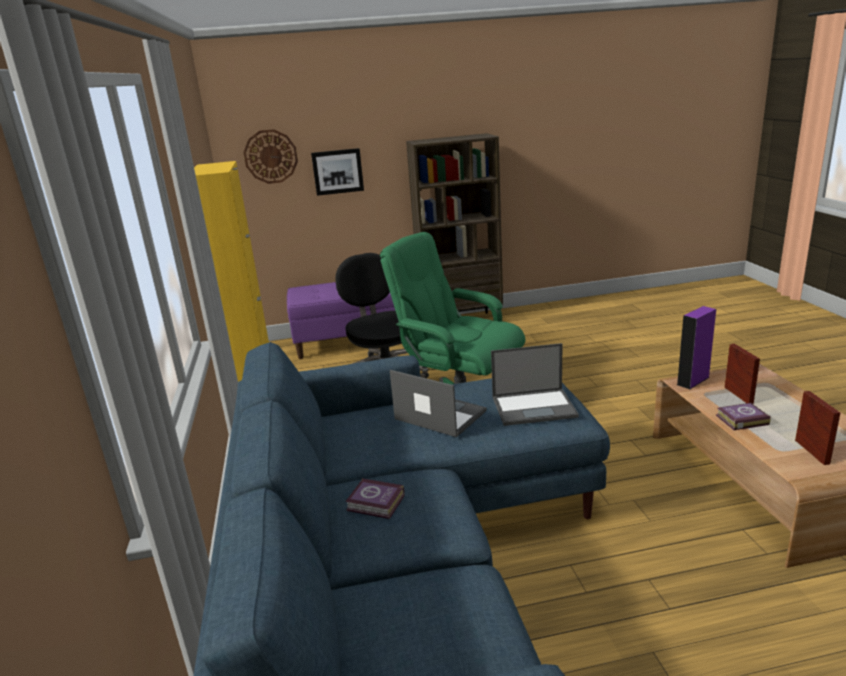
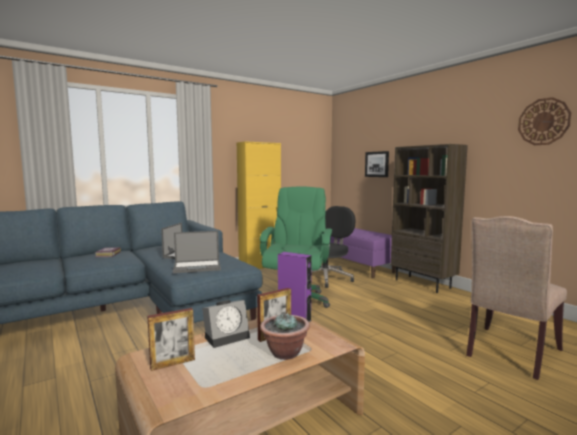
camera: 65 degrees right, 15 degrees down
wall clock [243,129,298,184] -> wall clock moved to [518,97,571,145]
laptop [491,343,579,426] -> laptop turned 75 degrees counterclockwise [173,231,221,273]
book [716,403,771,430] -> alarm clock [202,300,250,348]
none -> potted plant [260,313,310,360]
none -> beige chair [466,216,567,380]

